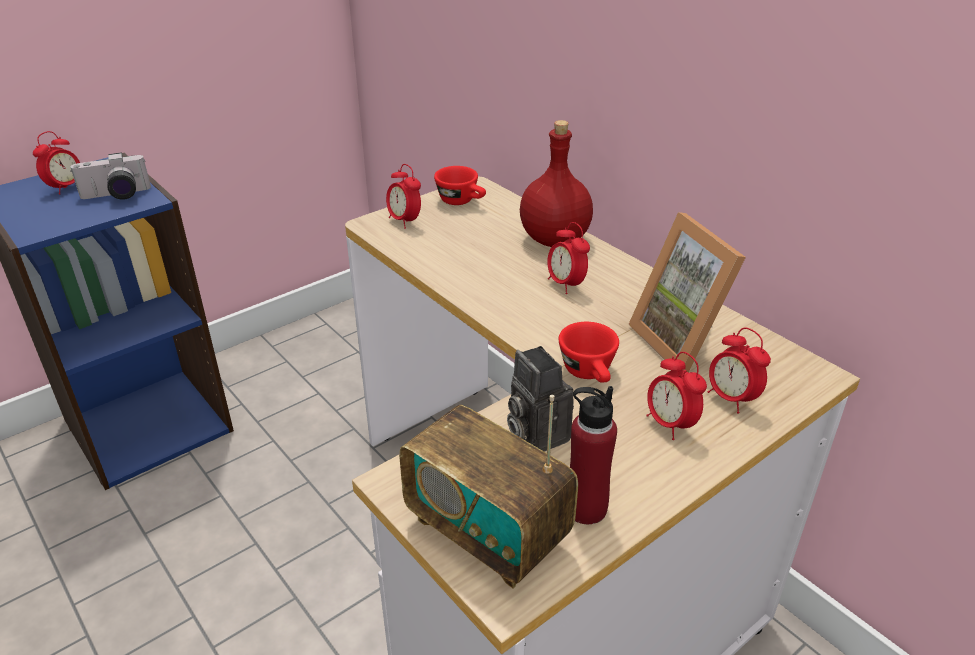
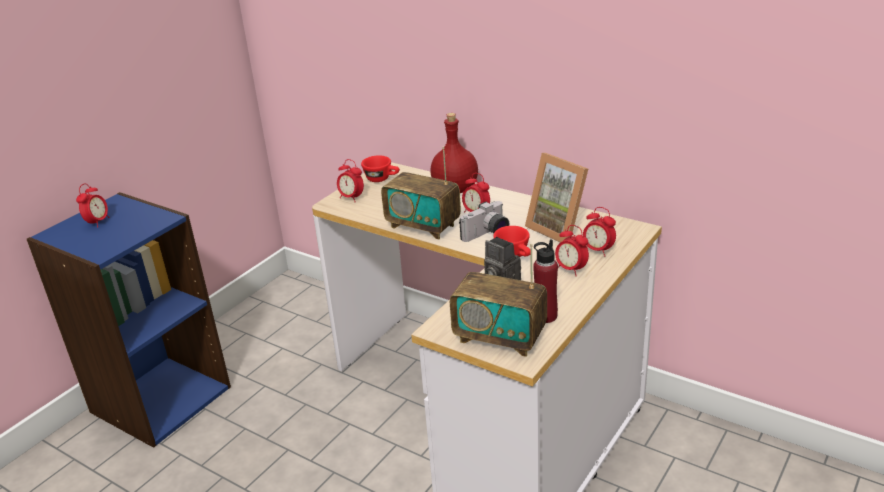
camera: 15 degrees left, 5 degrees down
camera [70,152,151,200] -> camera moved to [459,201,509,242]
none -> radio [381,147,461,240]

